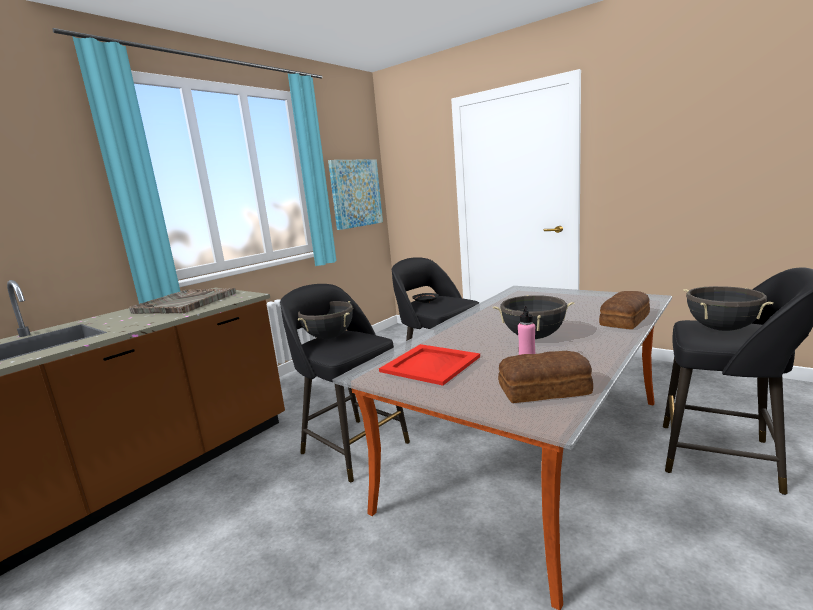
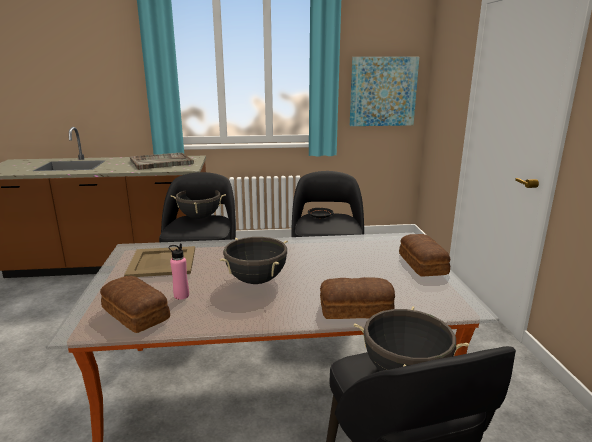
camera: 45 degrees right, 5 degrees up
red tray [379,344,480,386] -> beige tray [124,246,195,277]
none -> bread [399,234,450,276]

